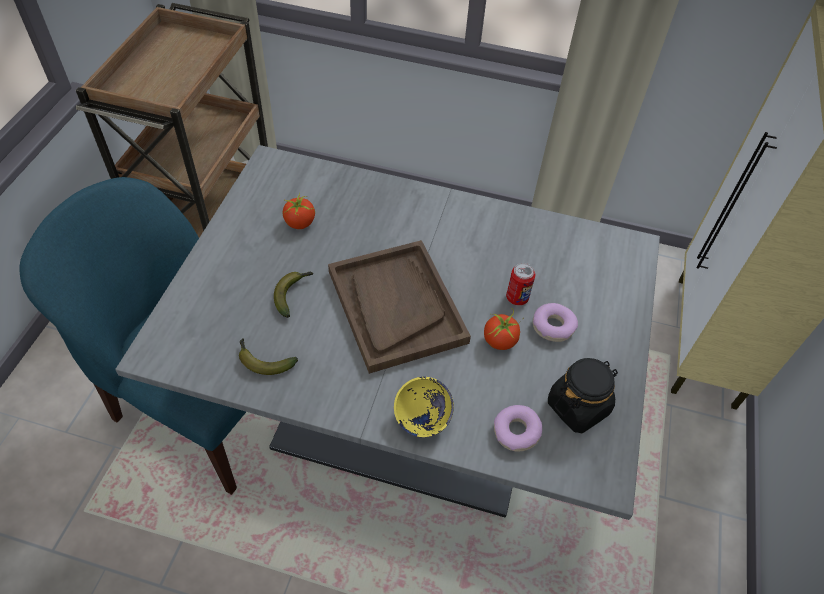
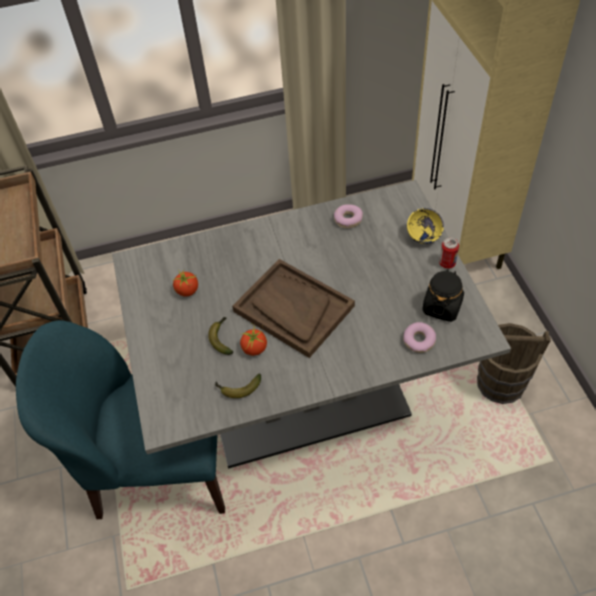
camera: 25 degrees left, 0 degrees up
yellow bowl [394,377,454,437] -> yellow bowl moved to [407,208,444,244]
tomato [484,308,522,350] -> tomato moved to [240,323,267,356]
can [506,263,535,305] -> can moved to [439,238,459,269]
donut [533,303,578,342] -> donut moved to [334,204,363,228]
none -> brown bucket [477,323,551,404]

